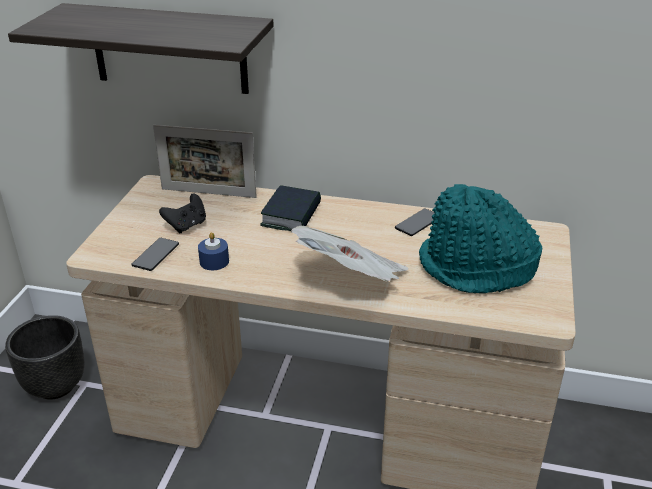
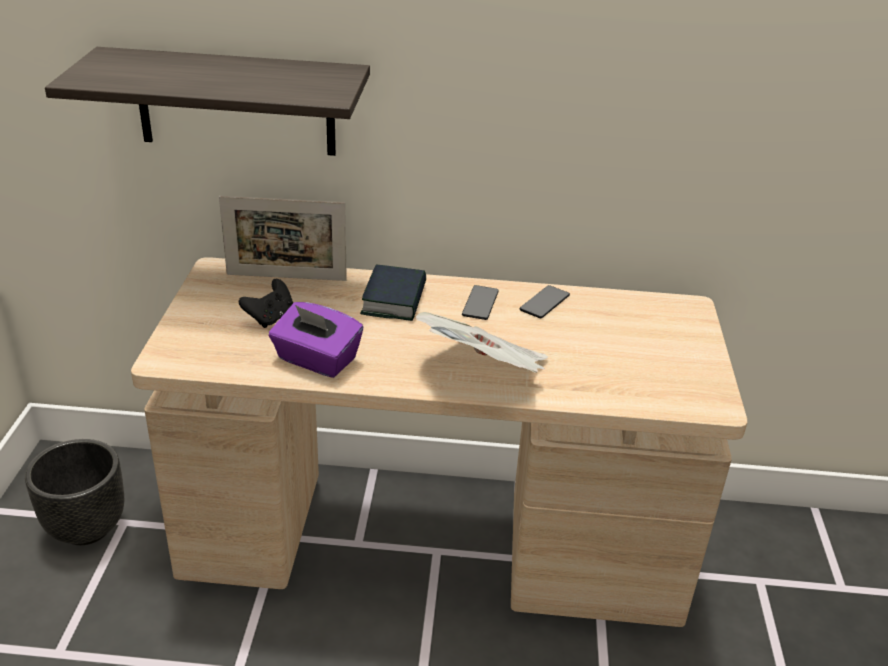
camera: 10 degrees left, 0 degrees up
phone [131,238,179,271] -> phone moved to [462,285,499,320]
blue candle [198,232,229,270] -> purple tissue box [269,302,363,378]
turquoise hat [419,184,542,293] -> none

